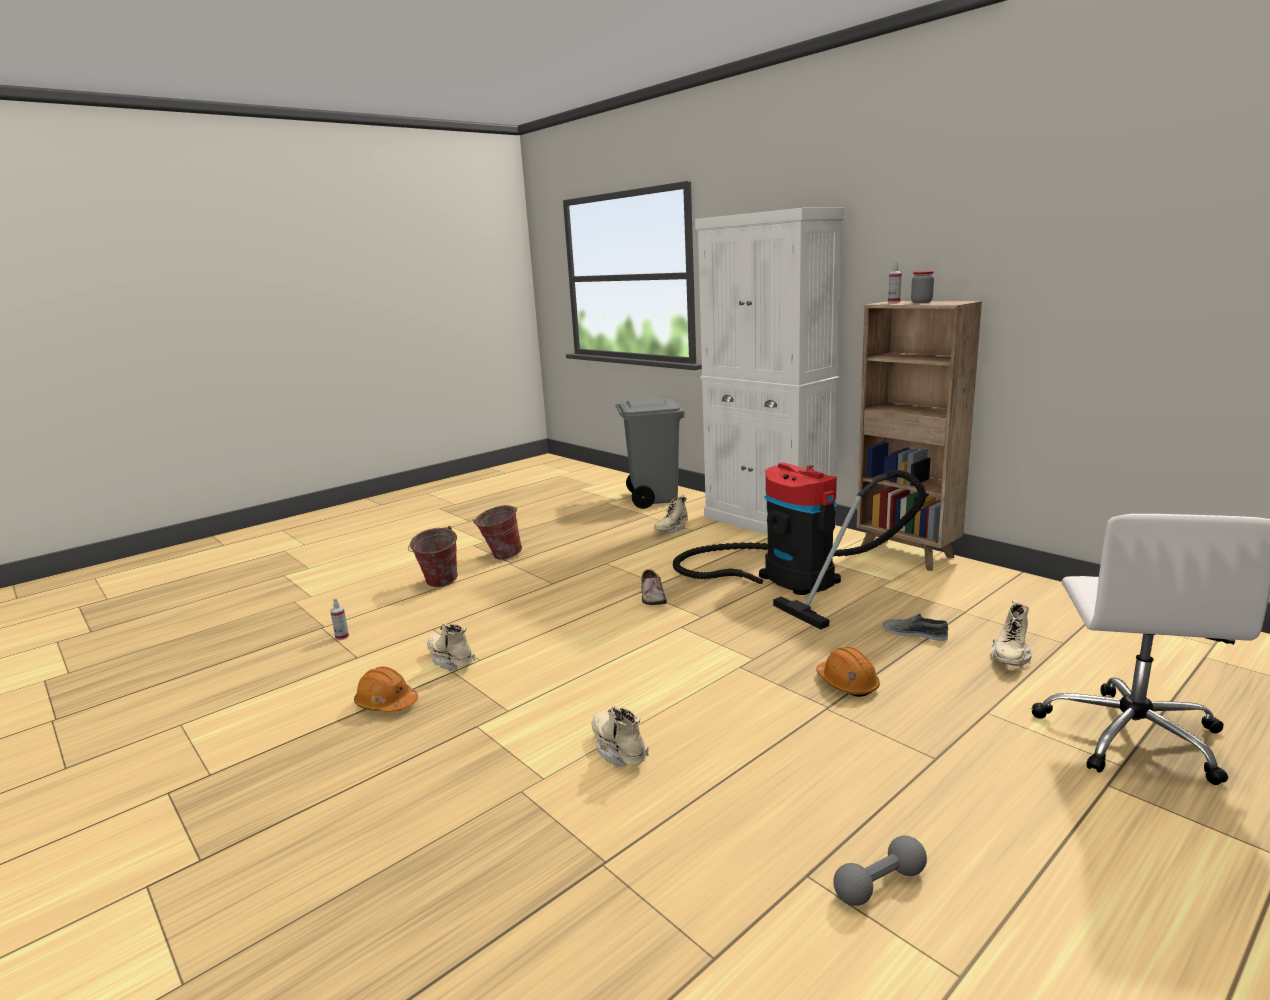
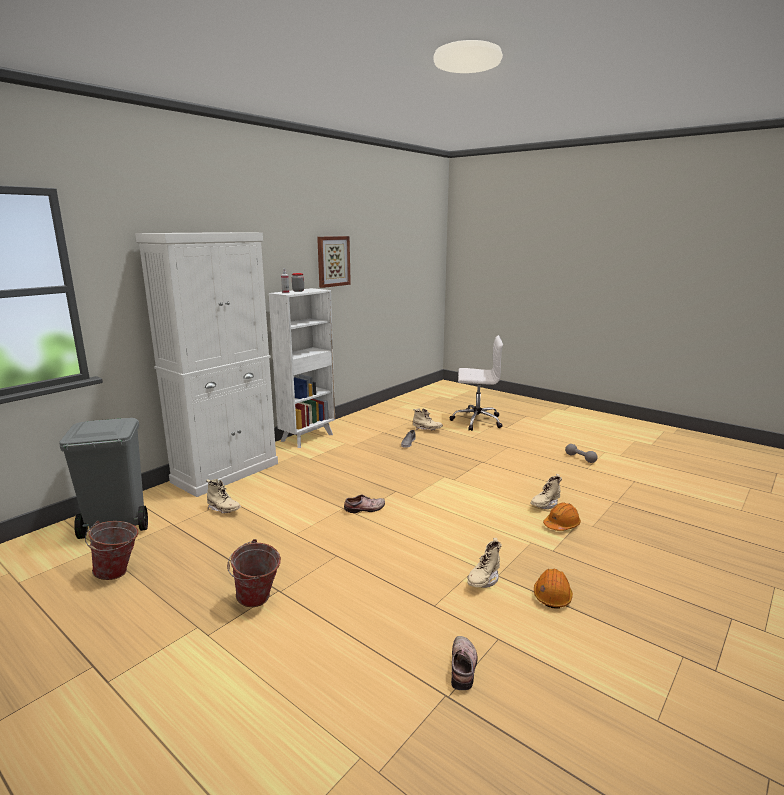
camera: 100 degrees left, 0 degrees up
spray bottle [330,598,349,640] -> shoe [451,636,478,690]
bucket [408,526,458,587] -> bucket moved to [85,521,139,580]
vacuum cleaner [673,462,926,630] -> none
orange hard hat [816,647,880,697] -> orange hard hat moved to [543,503,581,531]
brown bookcase [857,301,982,571] -> white bookcase [268,288,335,448]
none -> picture [317,236,351,288]

